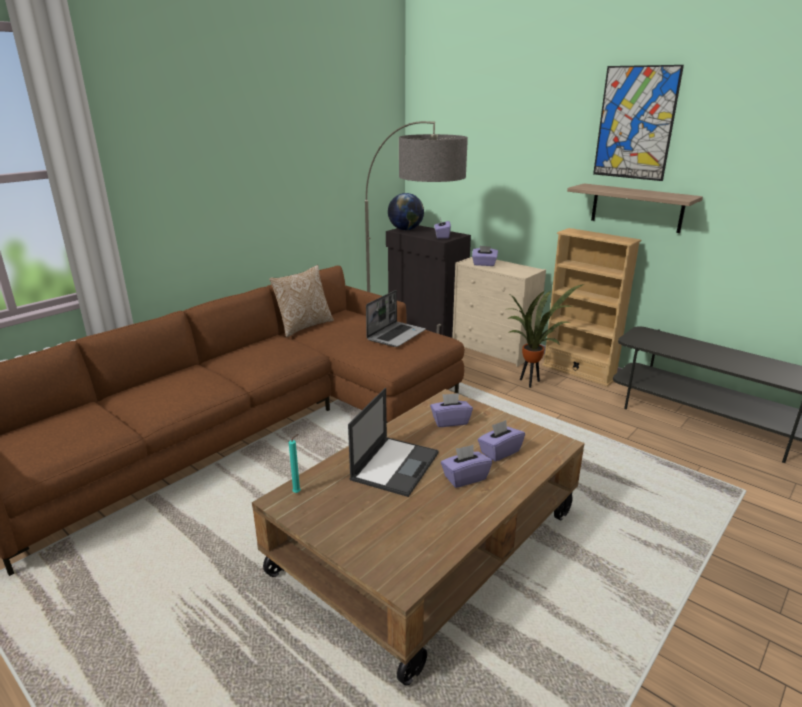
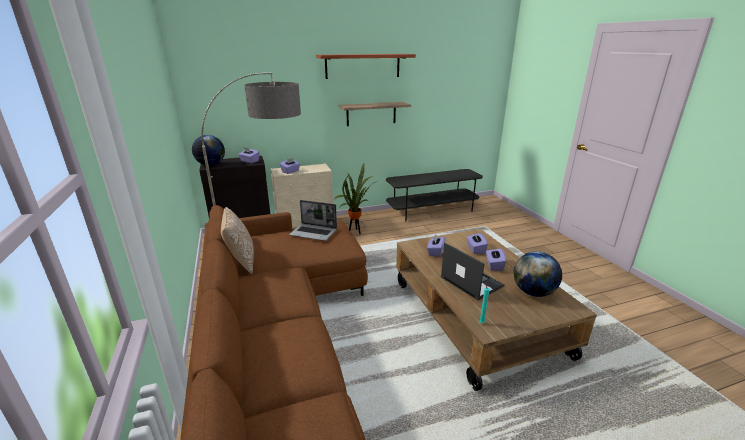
camera: 60 degrees left, 0 degrees up
laptop [366,290,426,347] -> laptop turned 135 degrees clockwise [289,200,337,241]
beige bookcase [542,228,641,387] -> none
picture [593,65,684,181] -> shelf [316,54,416,79]
none -> globe [513,251,562,297]

